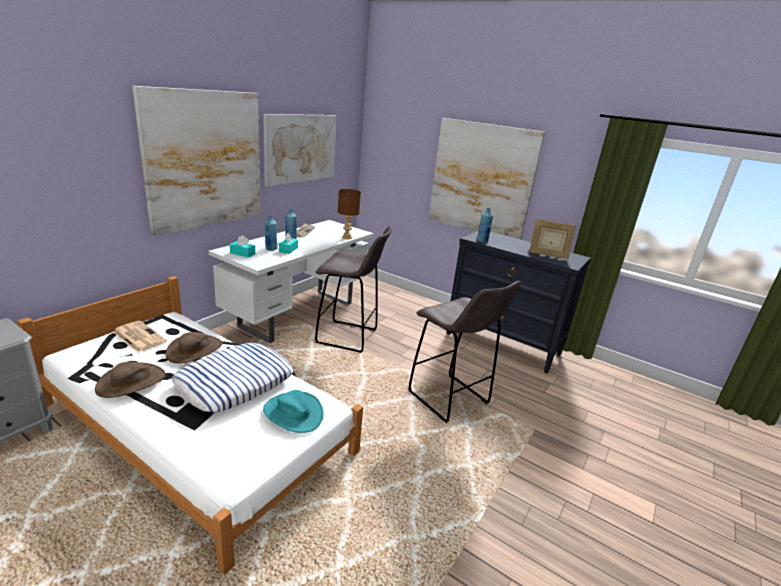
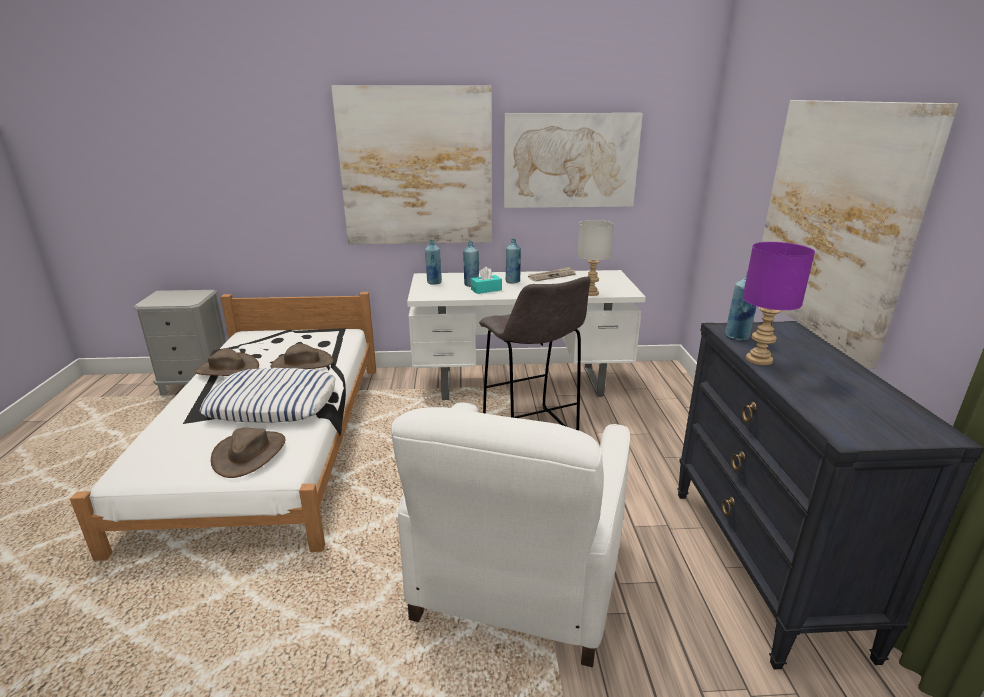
camera: 55 degrees right, 0 degrees up
newspaper [113,321,167,352] -> none
turquoise tissue box [230,236,255,258] -> blue bottle [425,239,442,285]
turquoise hat [263,390,324,433] -> brown hat [211,428,285,478]
brown table lamp [338,189,361,239] -> grey table lamp [577,220,614,296]
grey stool [408,281,521,423] -> white armchair [392,402,630,667]
picture frame [529,219,576,259] -> none
none -> purple table lamp [743,242,815,365]

